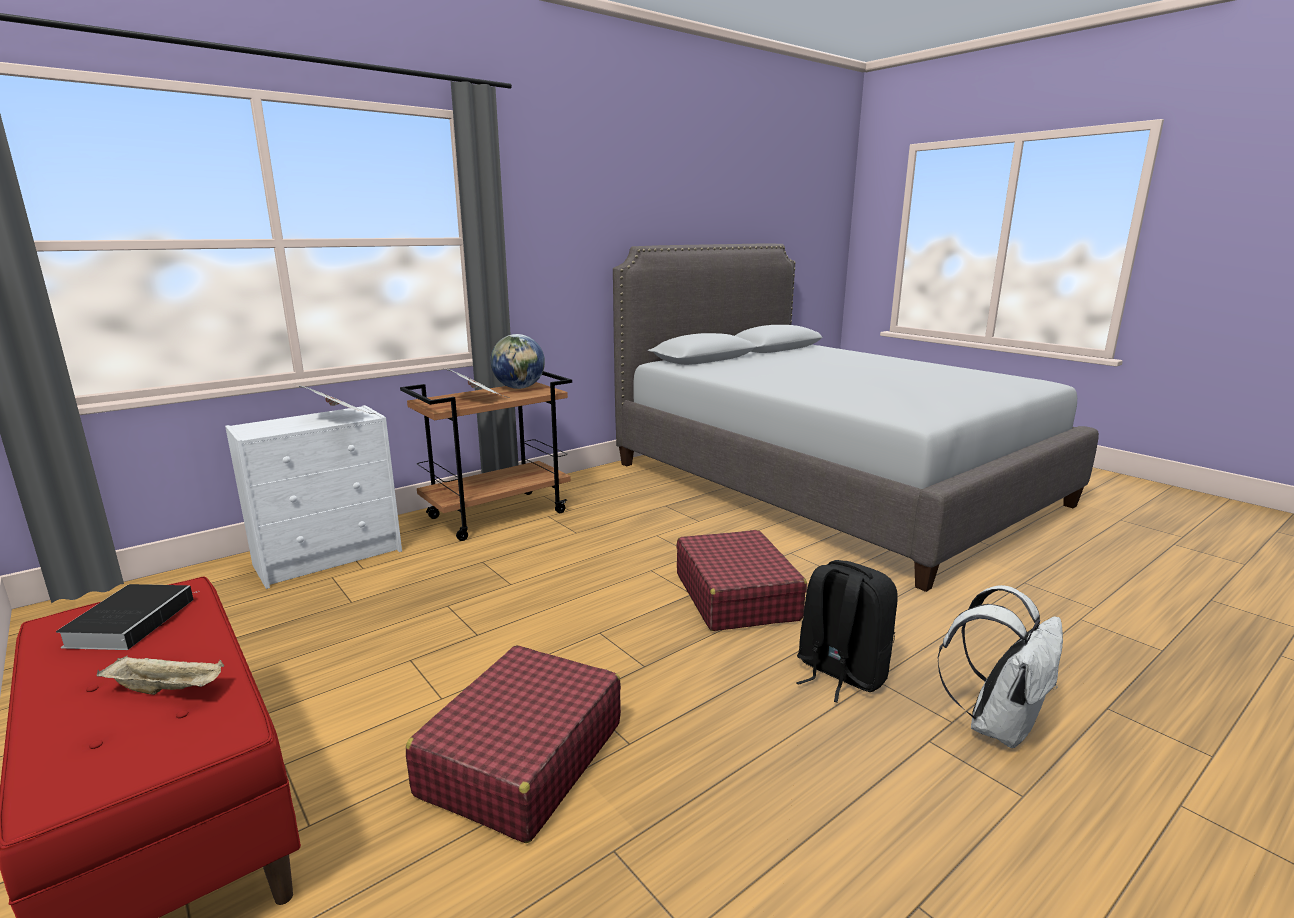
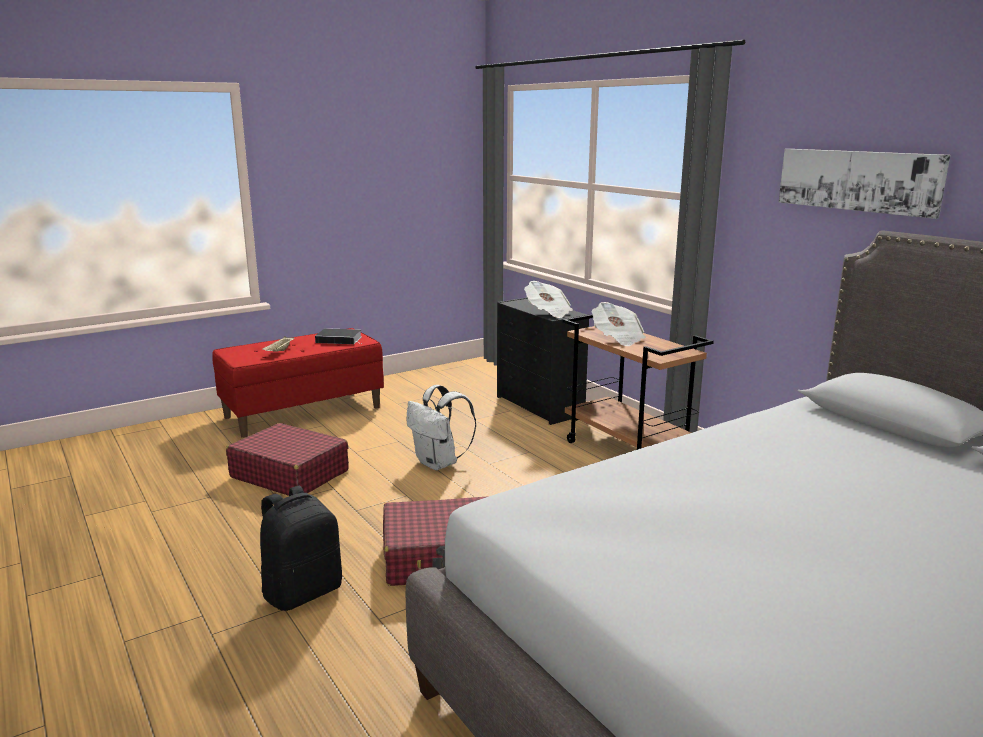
camera: 95 degrees right, 0 degrees up
white dresser [225,405,402,589] -> black dresser [497,297,589,425]
globe [491,334,545,389] -> none
white backpack [937,585,1063,748] -> white backpack moved to [406,385,476,470]
none -> picture [779,149,950,219]

